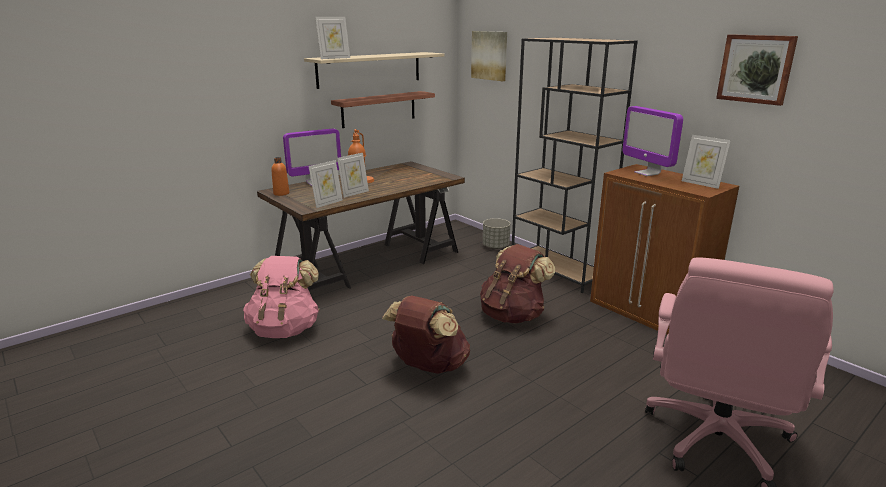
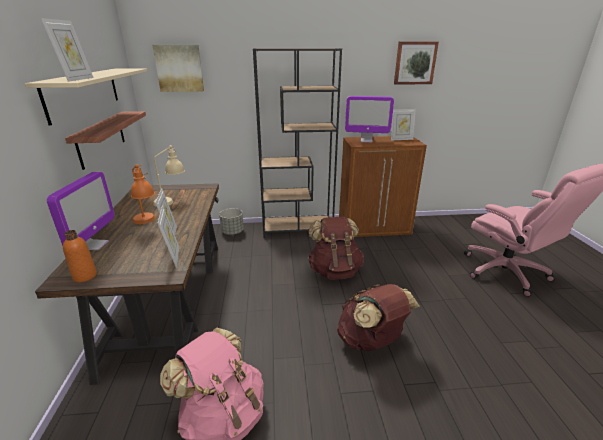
camera: 55 degrees left, 5 degrees up
none -> beige table lamp [153,145,185,207]

